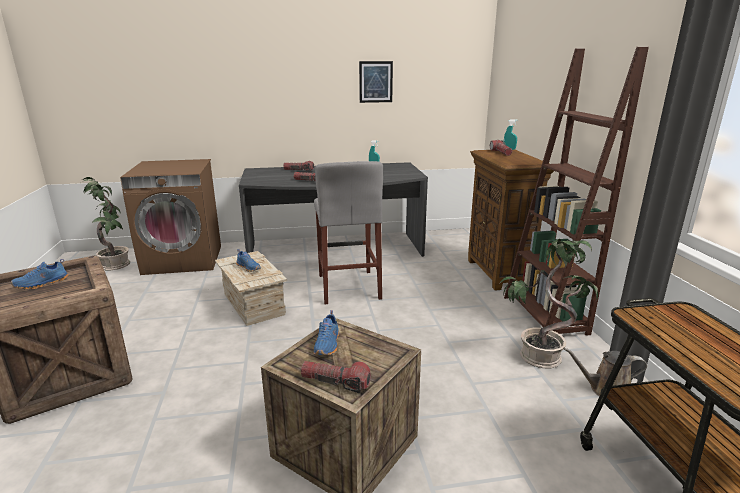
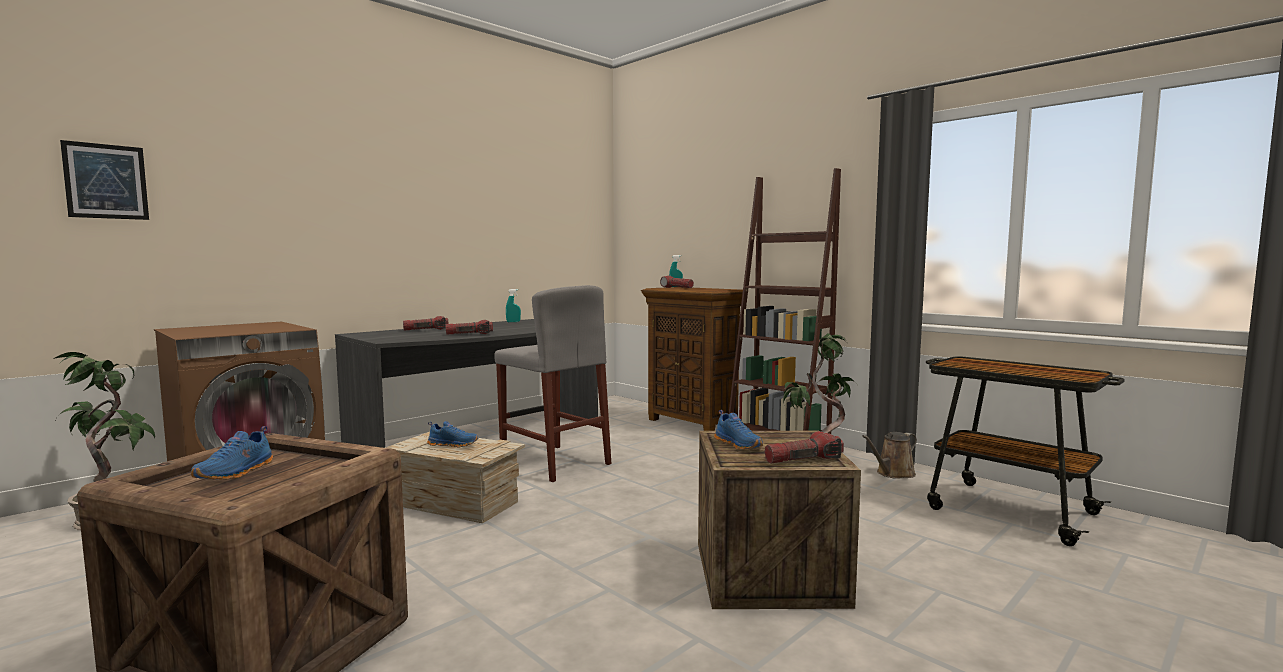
camera: 35 degrees left, 15 degrees down
picture [359,61,393,103] -> picture moved to [60,140,149,220]

